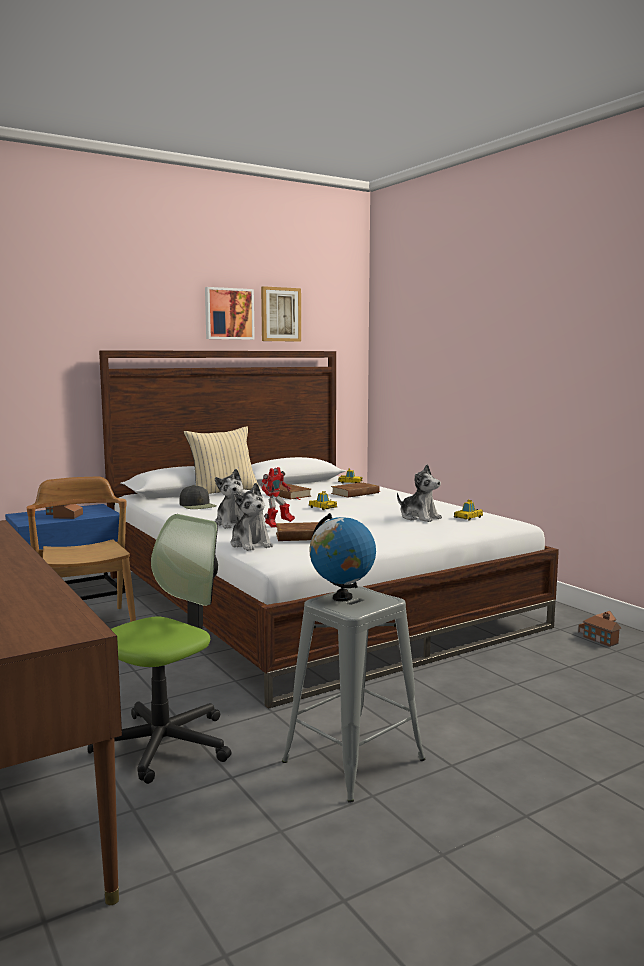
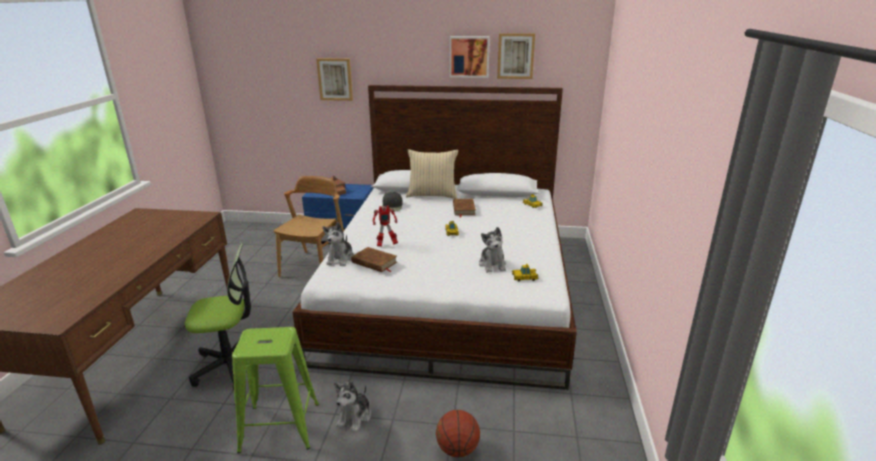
camera: 40 degrees right, 15 degrees up
plush toy [215,469,244,529] -> plush toy moved to [334,381,371,432]
grey stool [282,586,425,802] -> green stool [232,327,319,453]
globe [309,513,376,601] -> none
brown book [331,482,380,498] -> none
toy house [578,611,621,647] -> none
none -> picture [316,58,353,101]
none -> basketball [436,410,480,457]

